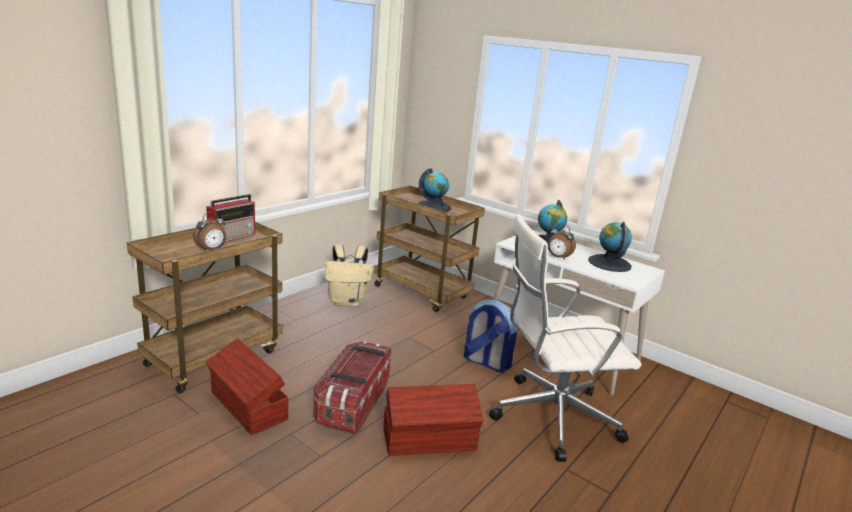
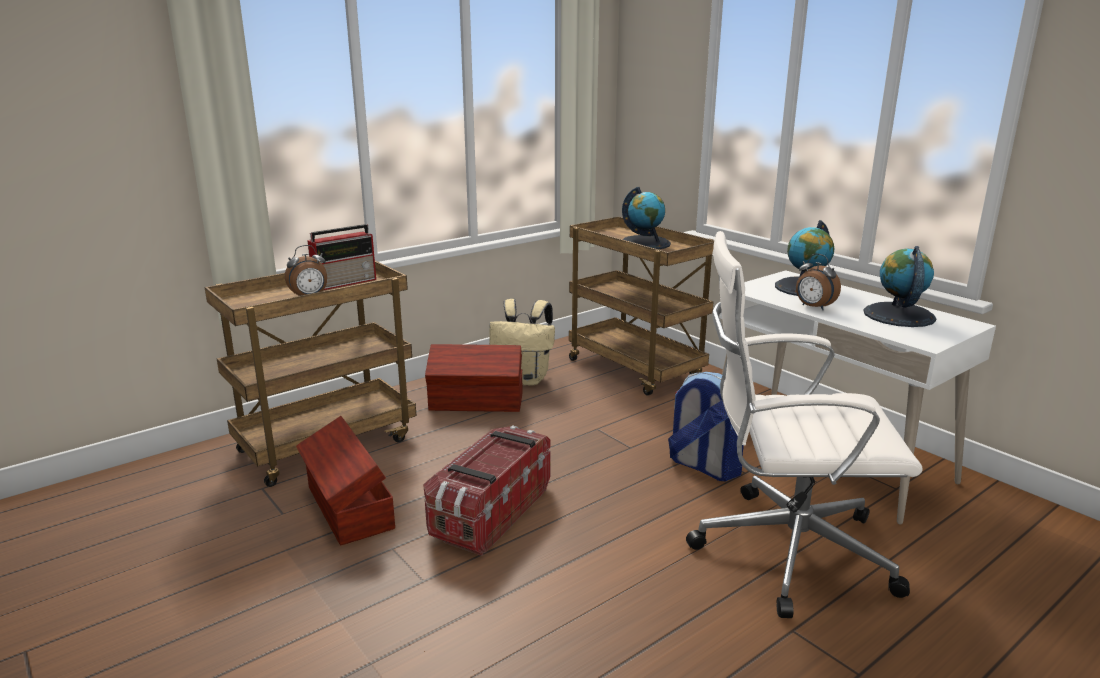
camera: 15 degrees right, 0 degrees up
brown storage box [383,384,484,456] -> brown storage box moved to [425,344,522,412]

